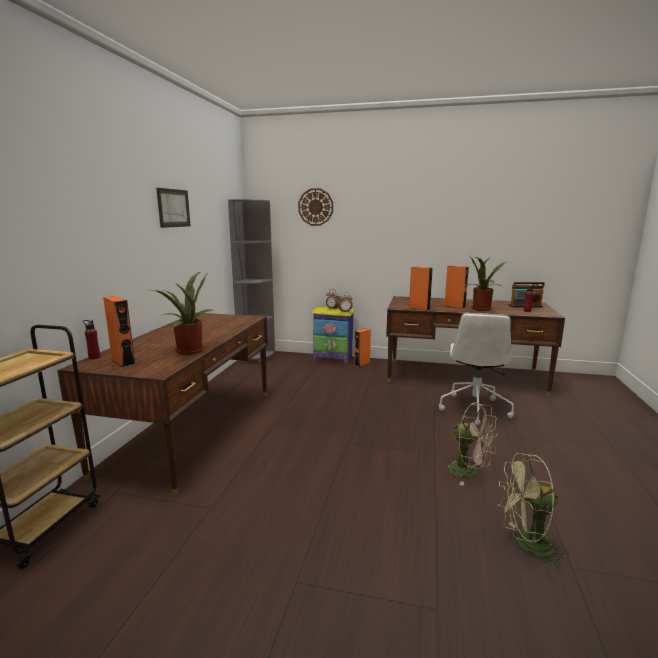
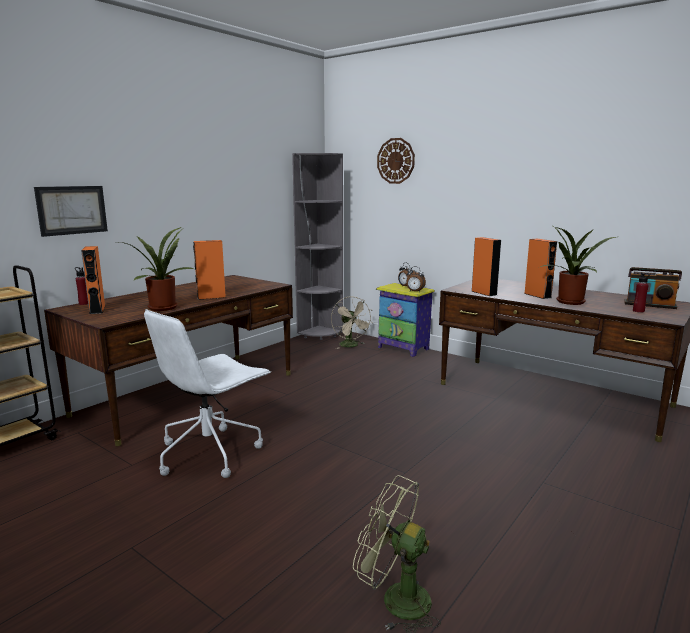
camera: 25 degrees right, 0 degrees up
picture [156,188,191,228] -> picture moved to [34,186,108,237]
orange speaker [354,328,371,367] -> orange speaker moved to [193,240,226,300]
white office chair [439,313,514,426] -> white office chair moved to [144,309,271,478]
beige fan [445,402,498,486] -> beige fan moved to [331,296,372,349]

